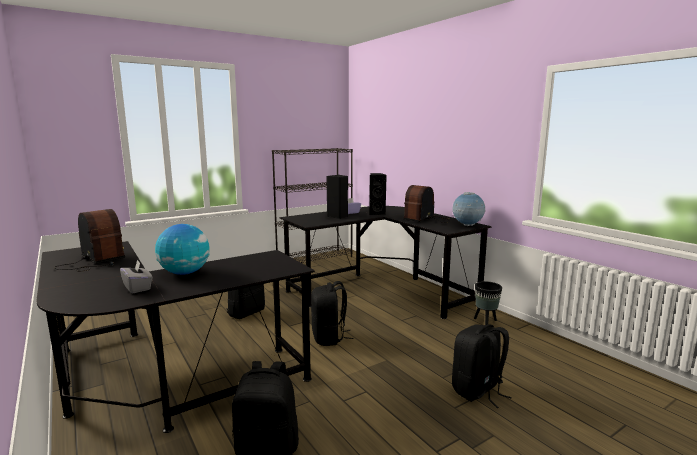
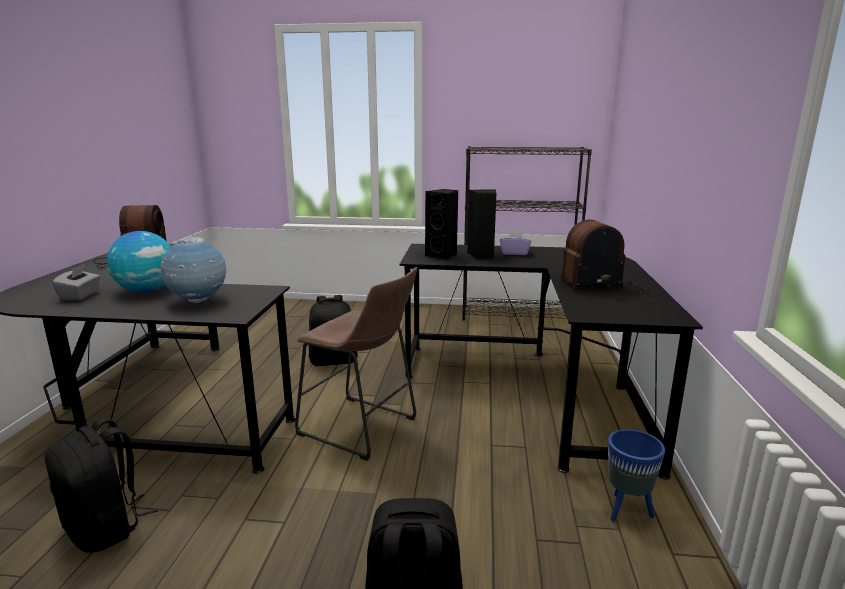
camera: 40 degrees right, 5 degrees up
black backpack [311,281,354,346] -> brown stool [295,267,417,461]
black speaker [369,173,387,215] -> black speaker moved to [425,189,458,260]
globe [452,192,486,226] -> globe moved to [161,237,226,303]
black planter [474,281,502,325] -> blue planter [608,429,665,521]

